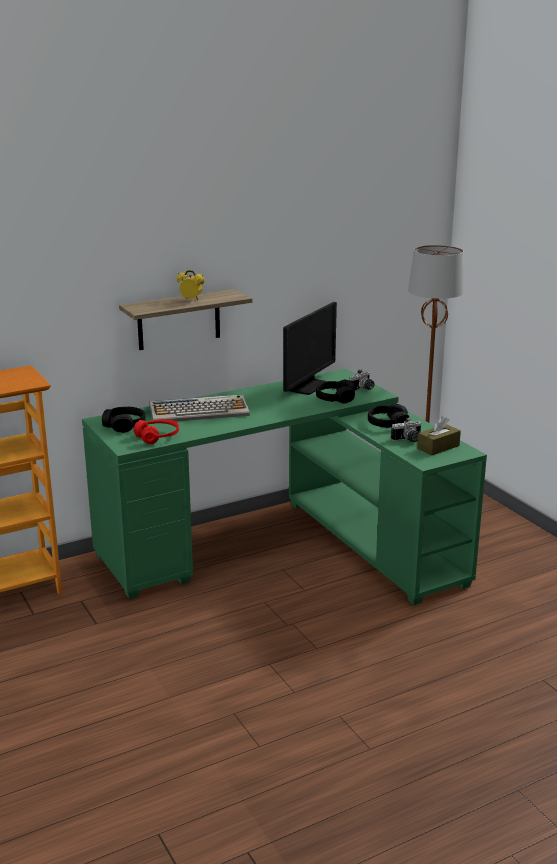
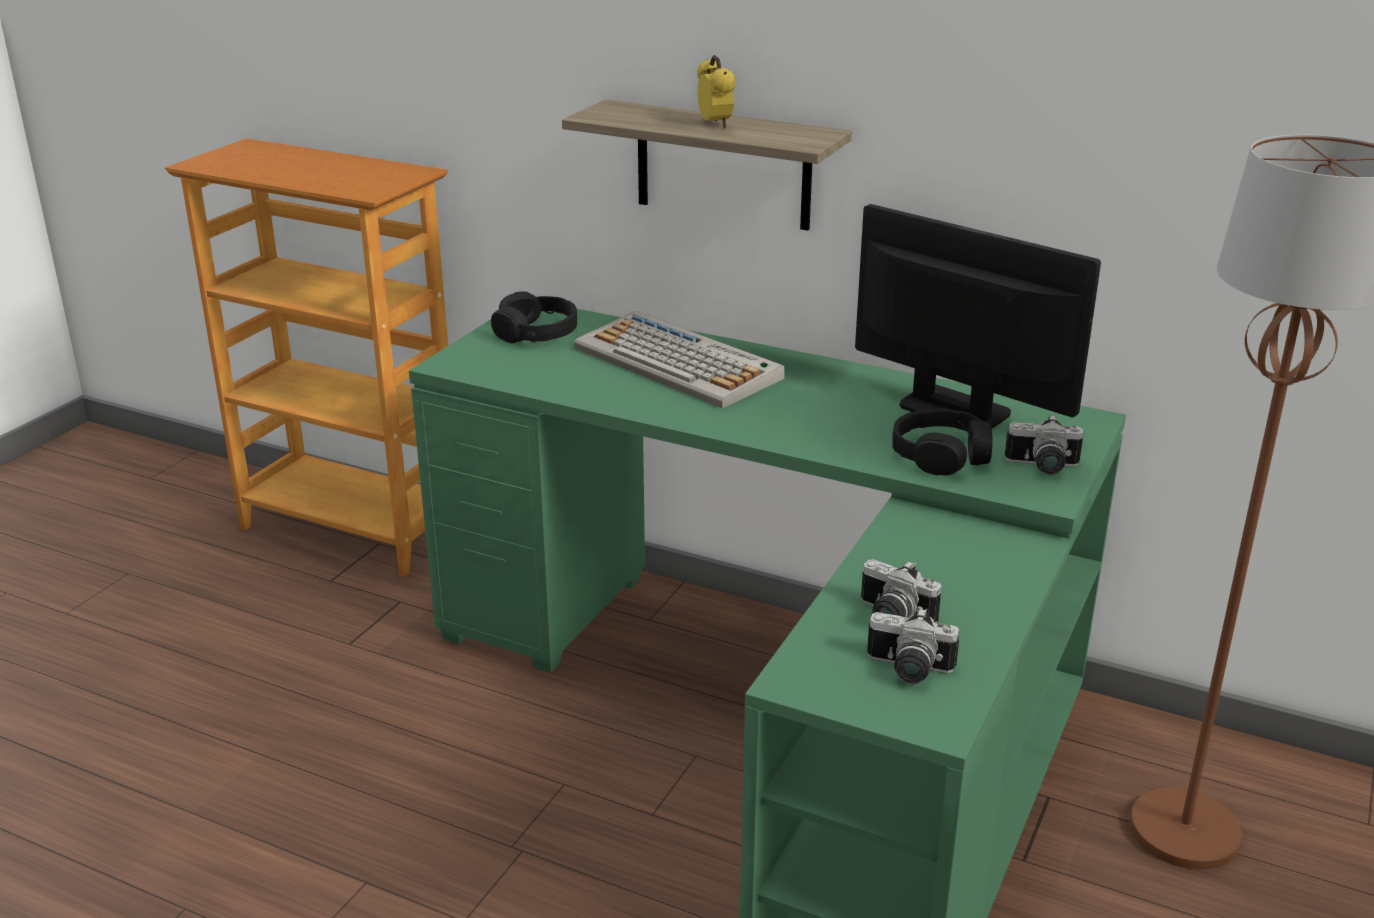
camera: 55 degrees right, 5 degrees up
red headphones [134,419,179,444] -> none
monitor [283,302,337,395] -> monitor turned 135 degrees counterclockwise [855,204,1101,429]
black headphones [368,404,409,428] -> none
brown tissue box [417,417,461,455] -> camera [867,608,959,684]

